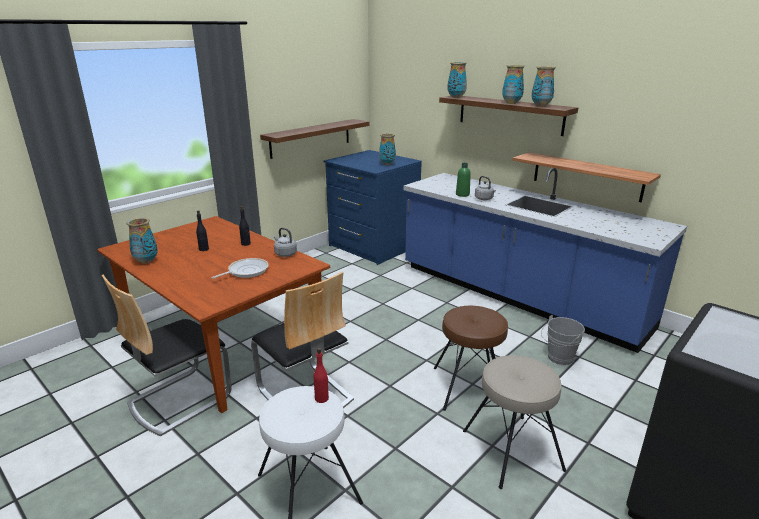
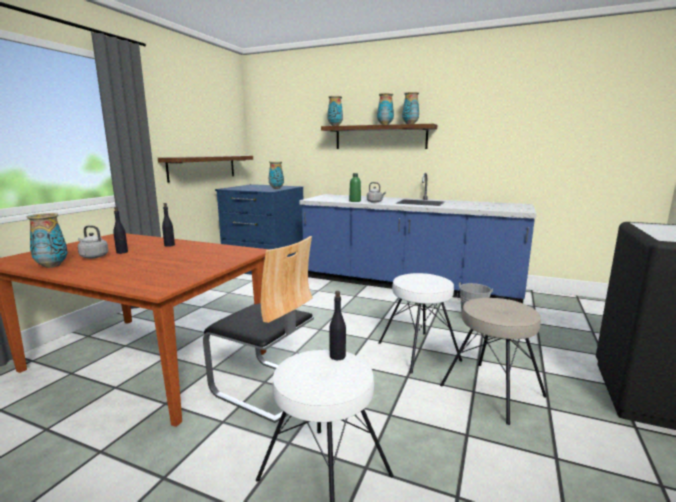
camera: 20 degrees left, 10 degrees down
chair [102,275,232,437] -> none
frying pan [211,258,269,279] -> none
grey kettle [274,228,297,257] -> grey kettle moved to [78,225,108,258]
red bottle [314,348,329,403] -> black bottle [329,291,346,360]
brown stool [434,306,508,411] -> white stool [378,273,462,374]
shelf [513,152,661,202] -> none

